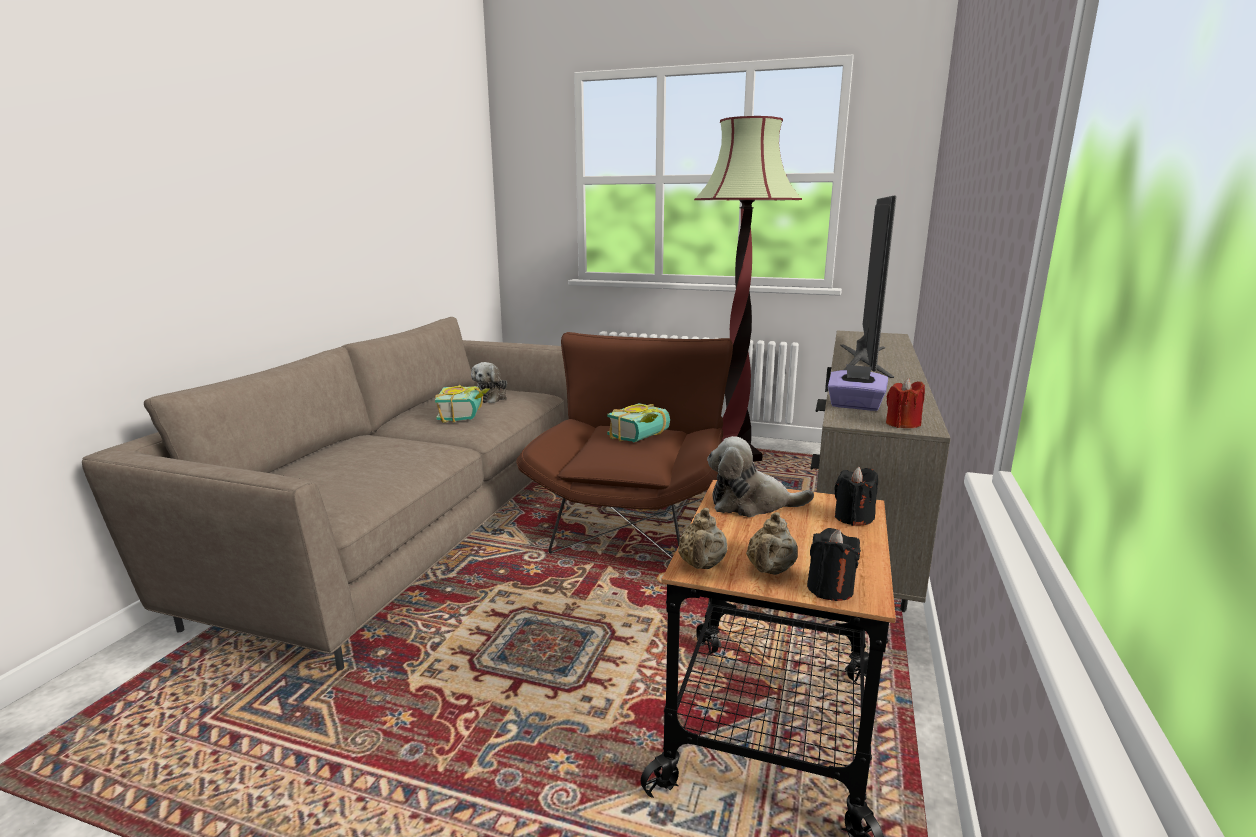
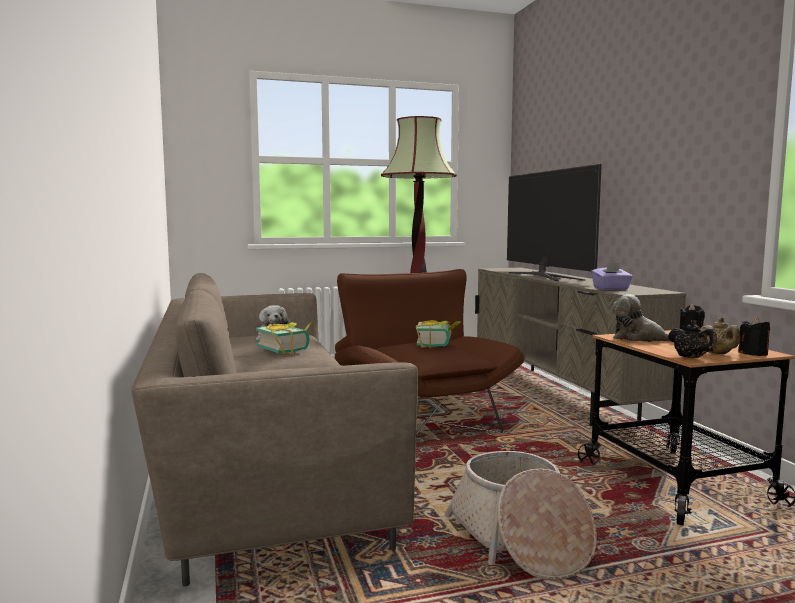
camera: 35 degrees left, 10 degrees down
beige teapot [678,508,727,569] -> black teapot [668,320,717,358]
plush toy [707,436,814,517] -> plush toy turned 60 degrees clockwise [611,294,672,342]
red candle [886,378,925,428] -> none
none -> basket [444,451,597,580]

